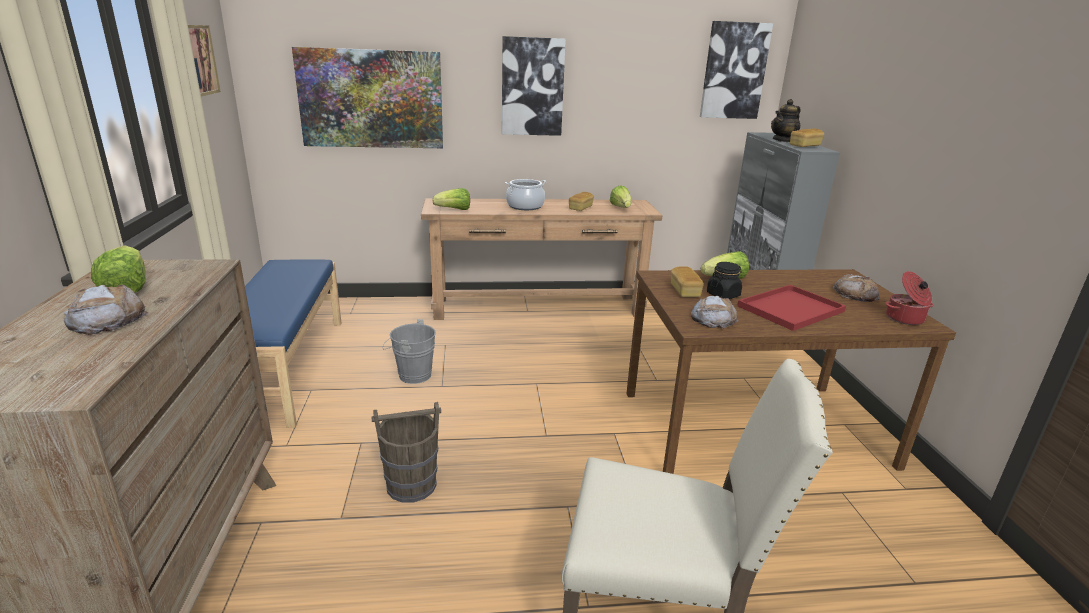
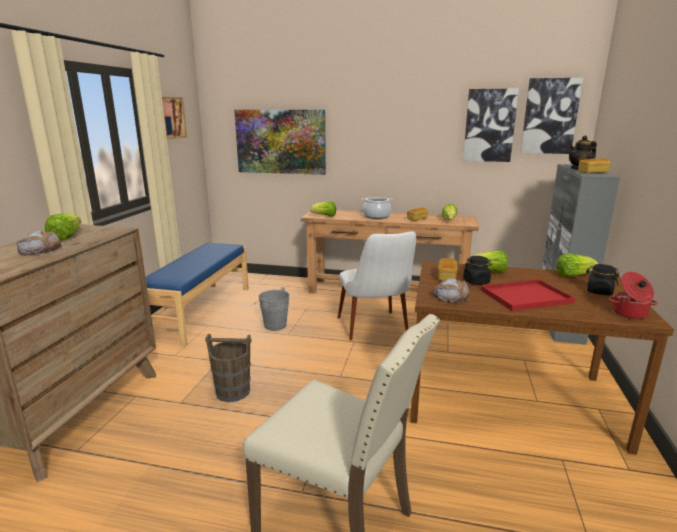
camera: 20 degrees right, 5 degrees down
picture [502,36,566,136] -> picture moved to [463,89,519,162]
bread [833,274,880,302] -> black jar [586,264,620,296]
none -> white chair [338,231,416,340]
none -> lettuce [556,253,598,277]

